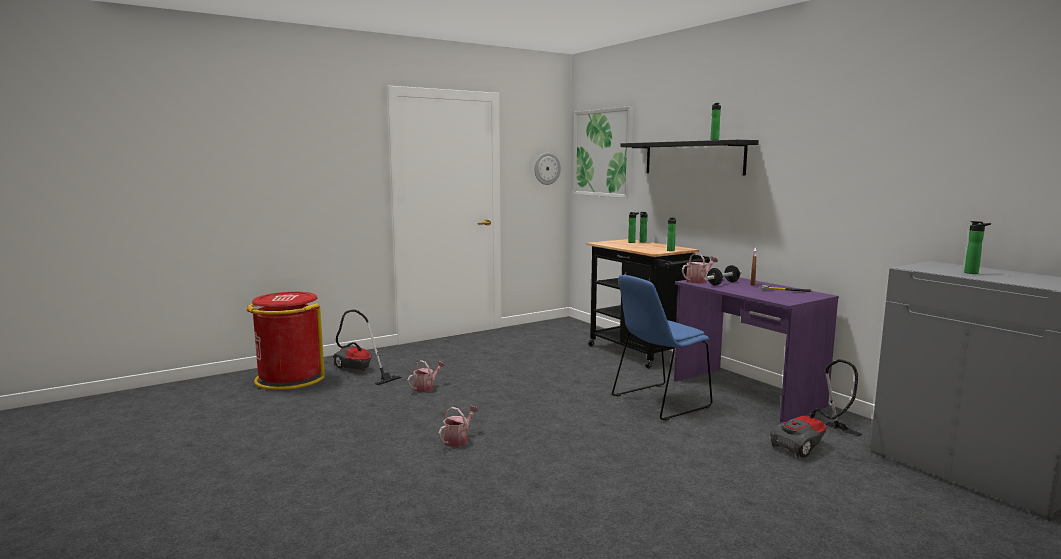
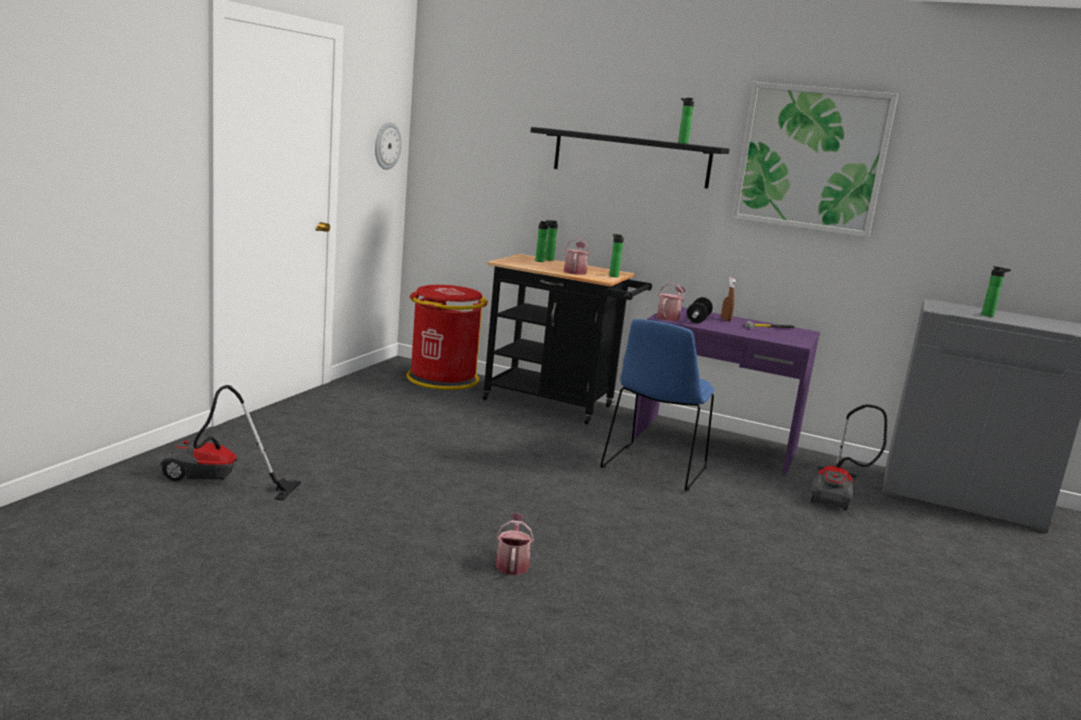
camera: 35 degrees left, 5 degrees up
red trash can [247,292,325,390] -> red trash can moved to [406,285,488,390]
watering can [407,360,445,392] -> watering can moved to [564,239,590,275]
picture [573,106,633,198] -> picture moved to [732,82,898,237]

